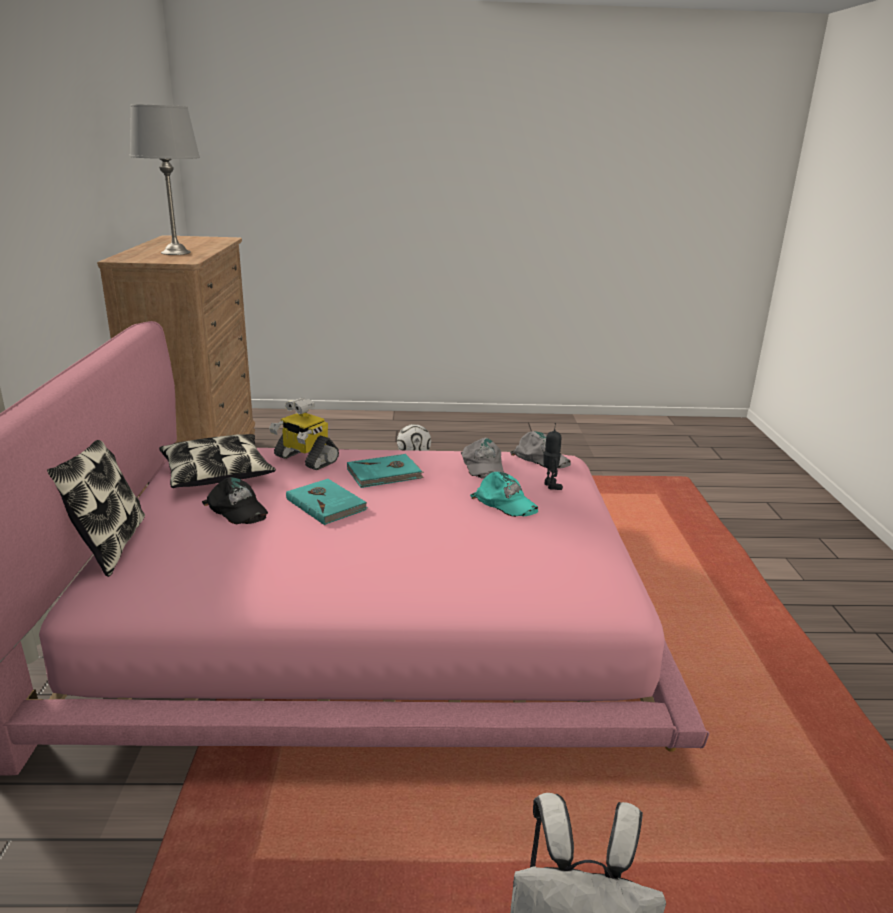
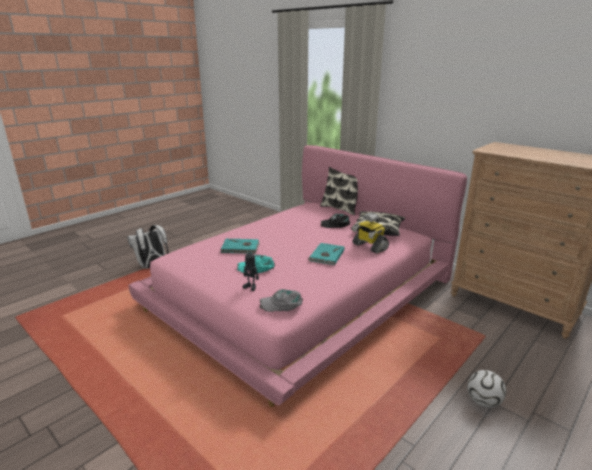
camera: 135 degrees right, 0 degrees up
grey table lamp [130,104,200,255] -> none
toy robot [269,398,339,470] -> toy robot turned 120 degrees counterclockwise [352,213,389,254]
turquoise book [286,479,367,525] -> turquoise book moved to [220,239,259,254]
grey cap [461,438,504,479] -> none

